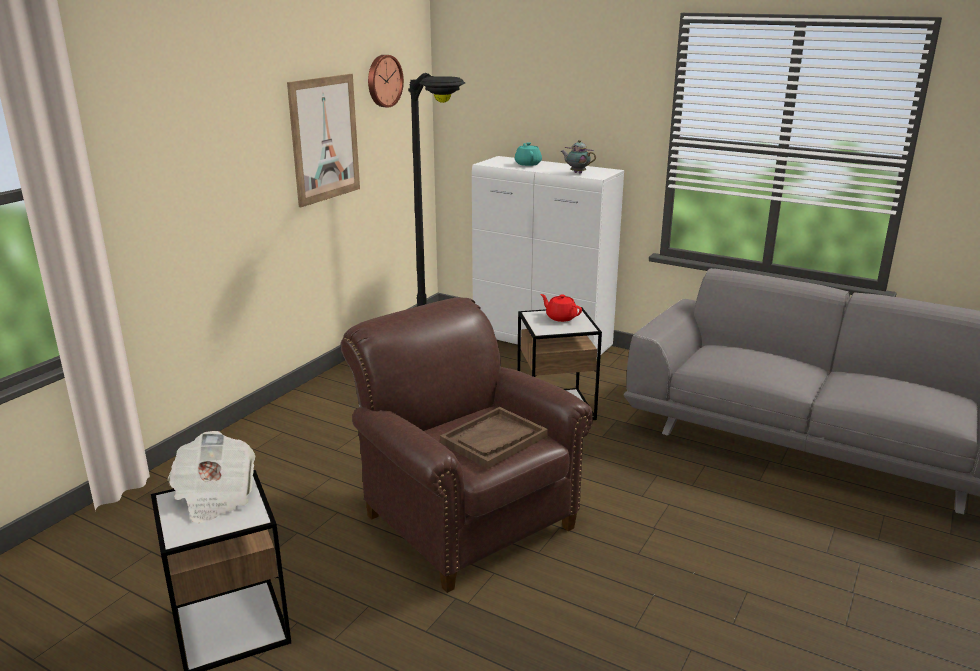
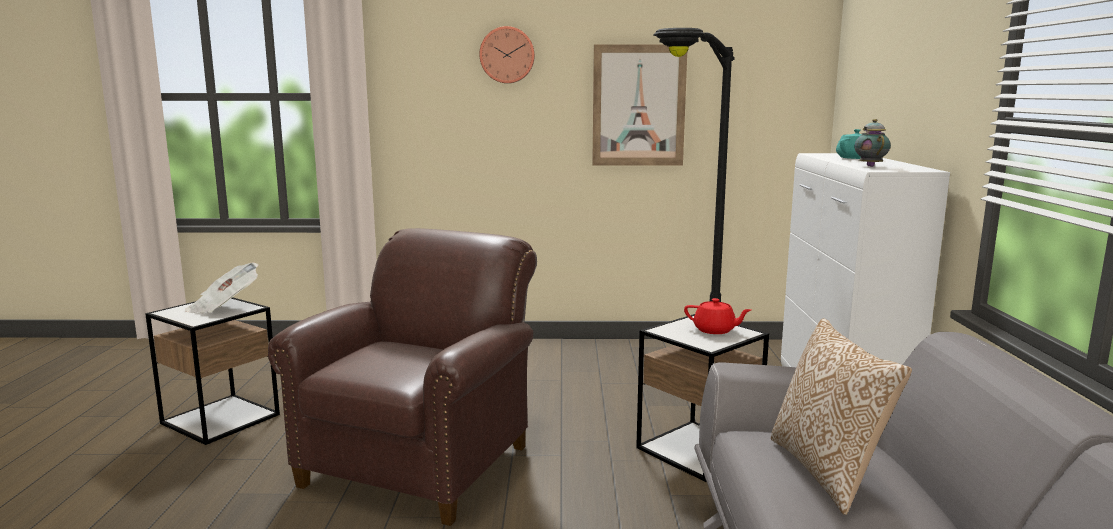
camera: 60 degrees right, 10 degrees down
wall clock [368,55,404,108] -> wall clock moved to [479,26,535,83]
brown tray [440,407,548,469] -> none
red teapot [540,294,582,322] -> red teapot turned 105 degrees clockwise [684,298,751,334]
none -> pillow [771,318,912,515]

